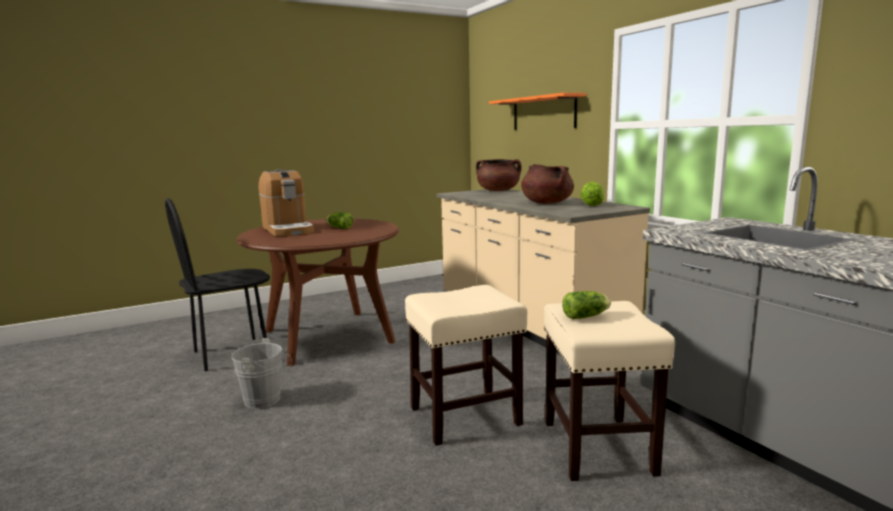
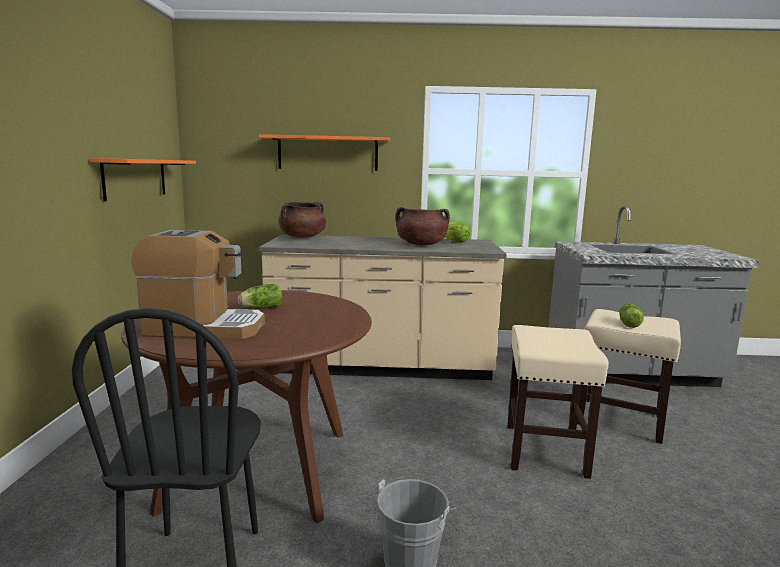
camera: 60 degrees left, 0 degrees up
none -> orange shelf [90,158,196,201]

